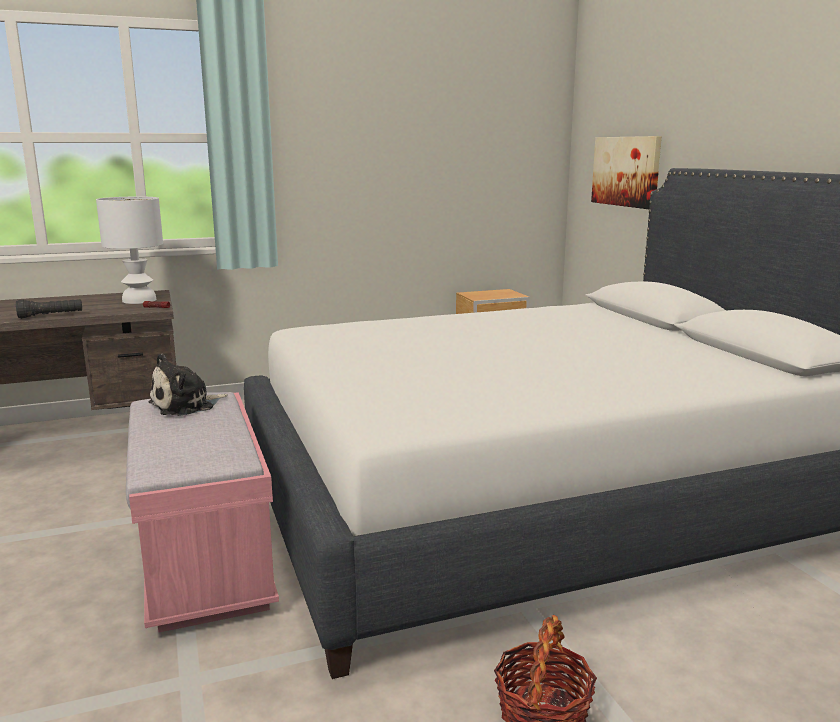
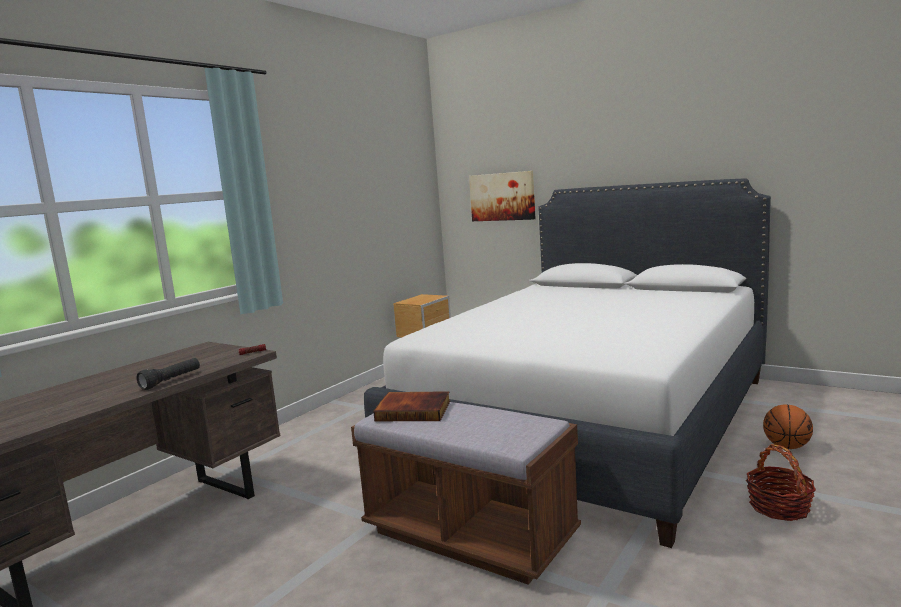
camera: 35 degrees left, 5 degrees down
white table lamp [96,196,163,304] -> none
pink bench [126,392,279,633] -> brown bench [351,402,581,585]
plush toy [148,354,228,416] -> book [373,391,450,421]
none -> basketball [763,404,813,449]

